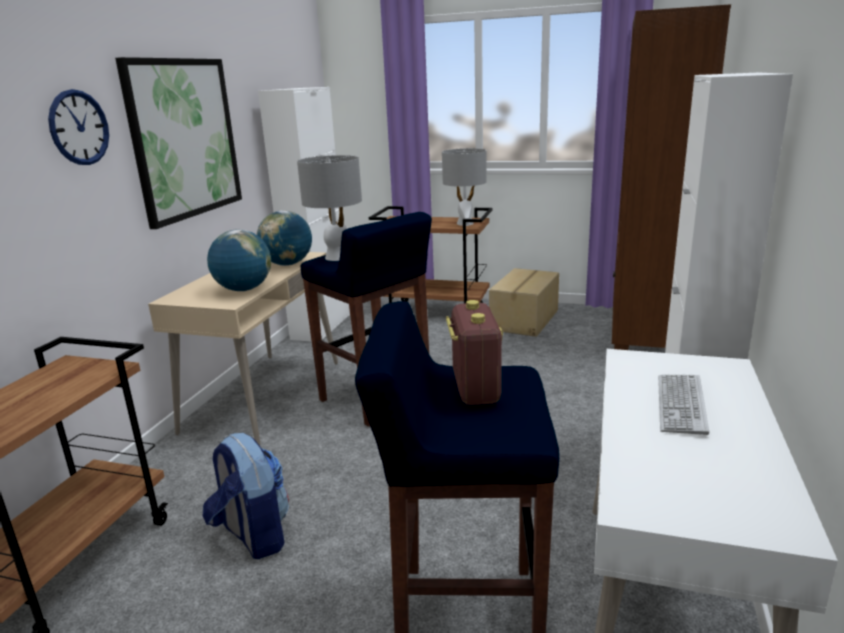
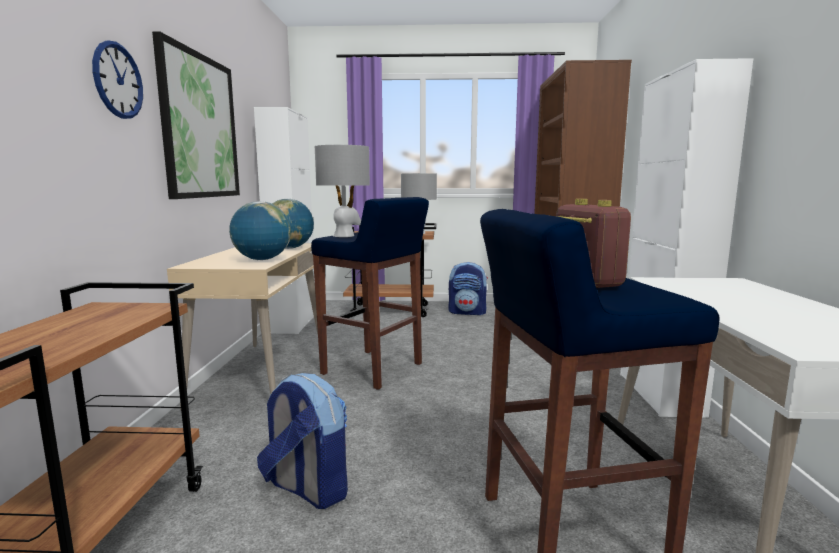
camera: 15 degrees left, 10 degrees down
cardboard box [489,268,559,337] -> backpack [448,262,488,315]
keyboard [658,375,709,435] -> none

